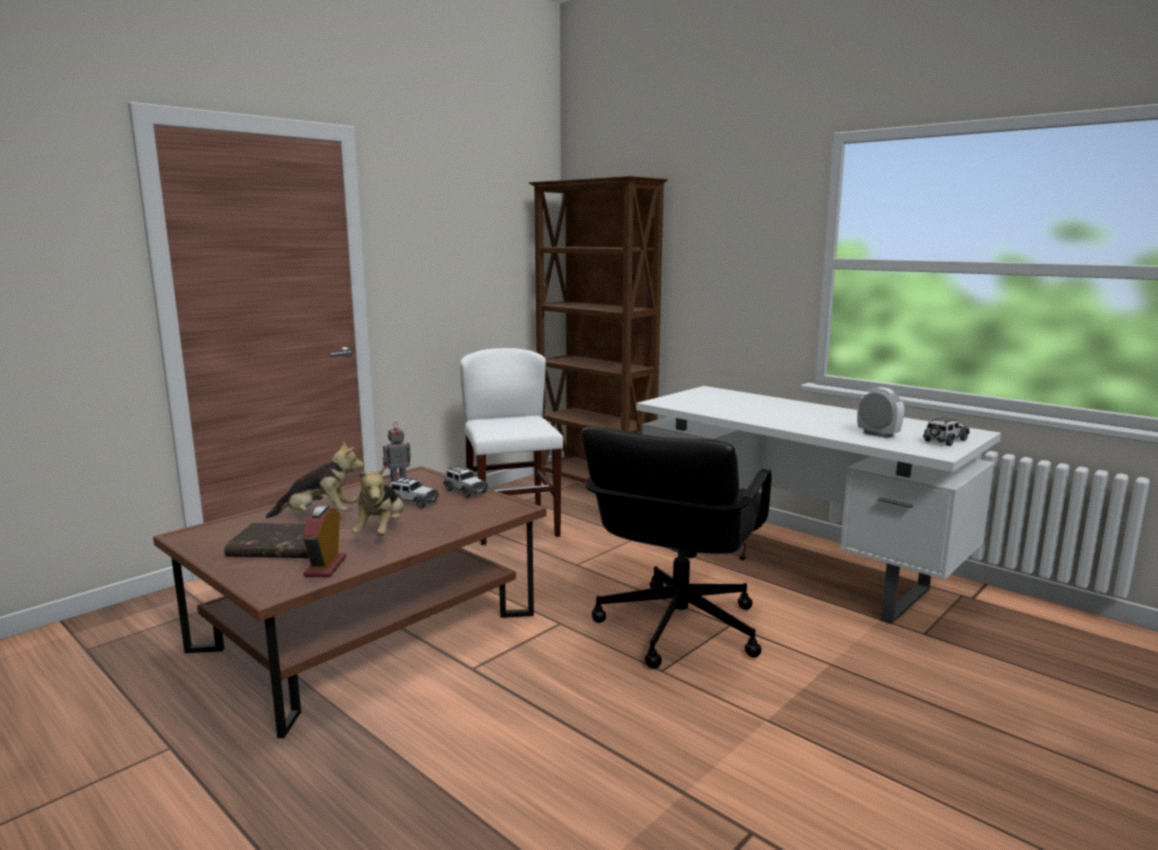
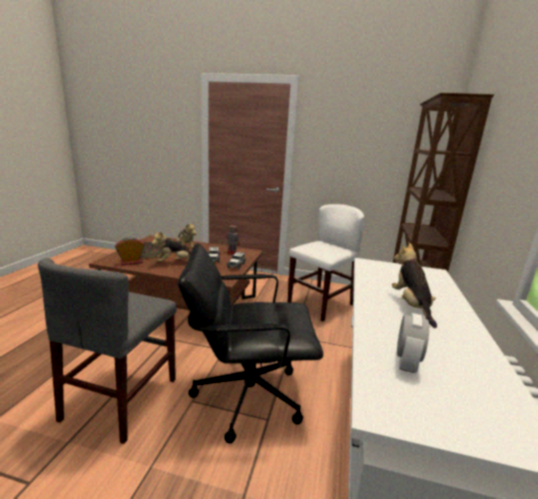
camera: 60 degrees right, 5 degrees up
toy car [923,417,970,446] -> none
none -> grey chair [38,258,177,444]
none -> plush toy [392,243,437,328]

